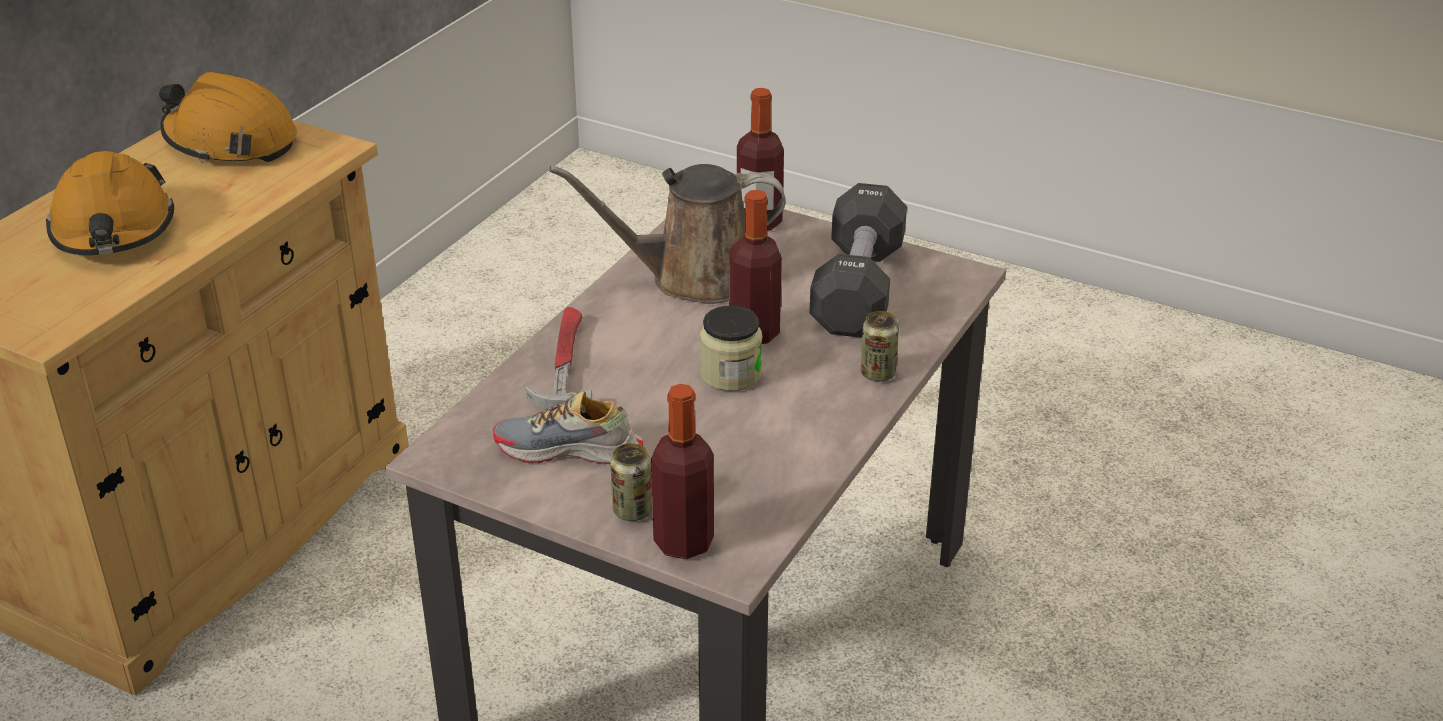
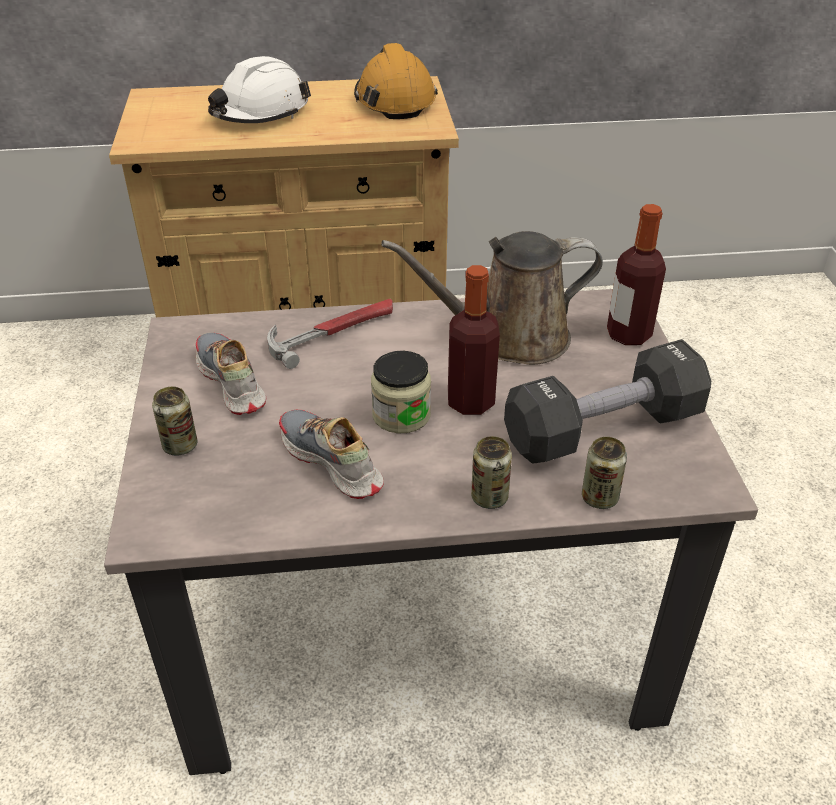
camera: 55 degrees right, 5 degrees up
orange hard hat [46,151,174,255] -> white hard hat [208,56,311,123]
brown watering can [549,164,786,304] -> brown watering can turned 60 degrees counterclockwise [381,231,603,365]
bottle [651,384,714,559] -> none
none -> shoe [279,410,384,499]
none -> can [582,437,627,509]

